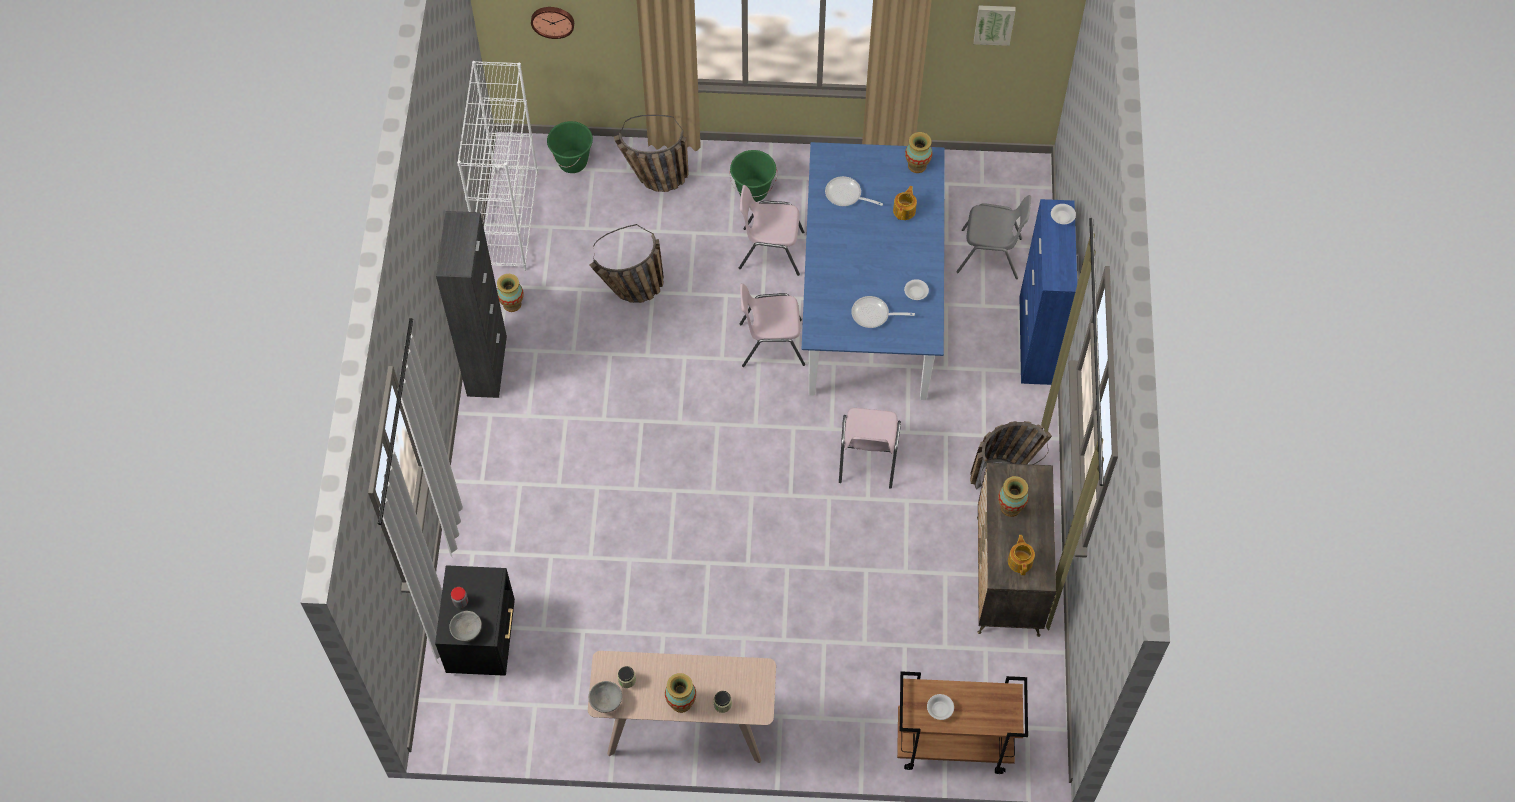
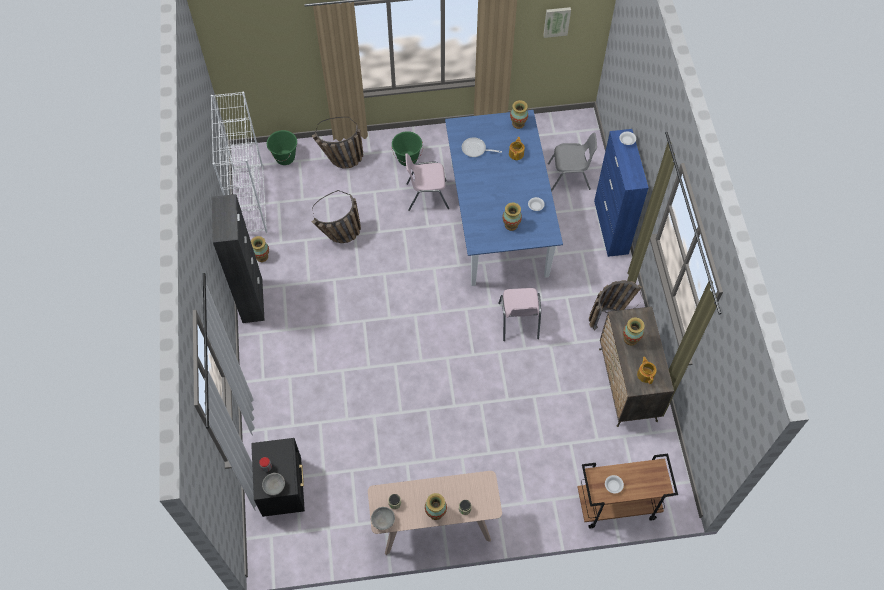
camera: 10 degrees left, 0 degrees up
wall clock [531,7,574,39] -> none
pink chair [739,283,805,367] -> none
frying pan [851,296,915,328] -> vase [503,202,522,231]

